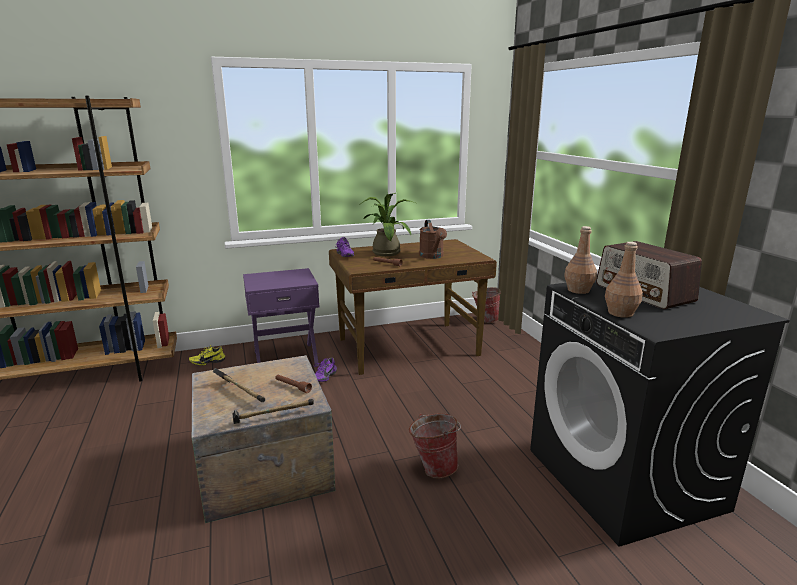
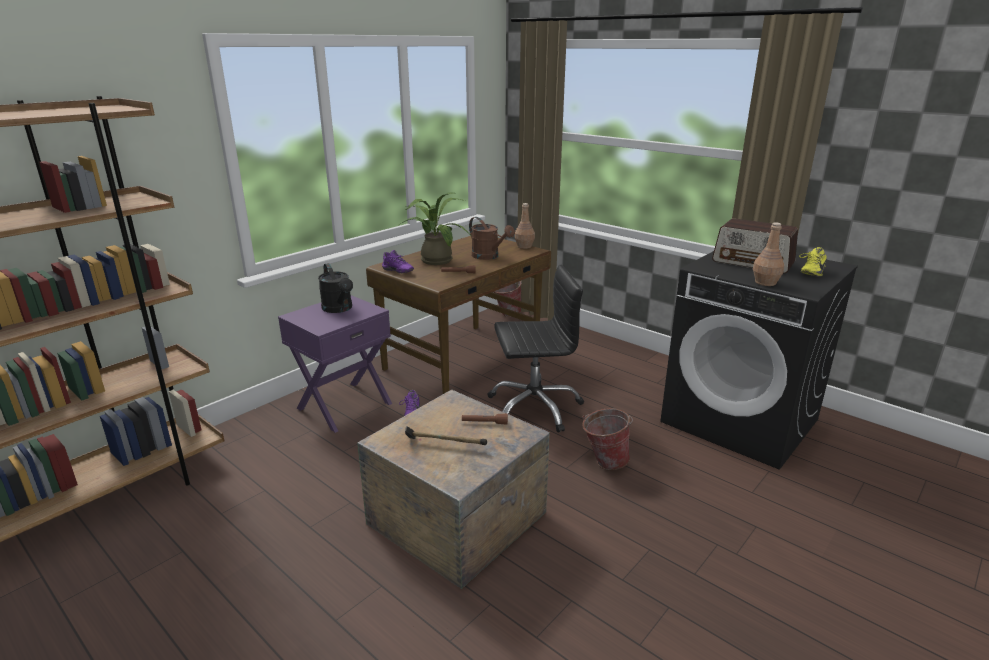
camera: 30 degrees left, 5 degrees up
yellow shoe [189,345,225,366] -> yellow shoe moved to [799,247,827,277]
hammer [233,399,314,424] -> none
brown bottle [564,226,597,294] -> brown bottle moved to [515,203,535,249]
none -> black watering can [318,263,353,313]
none -> black office chair [487,265,584,433]

